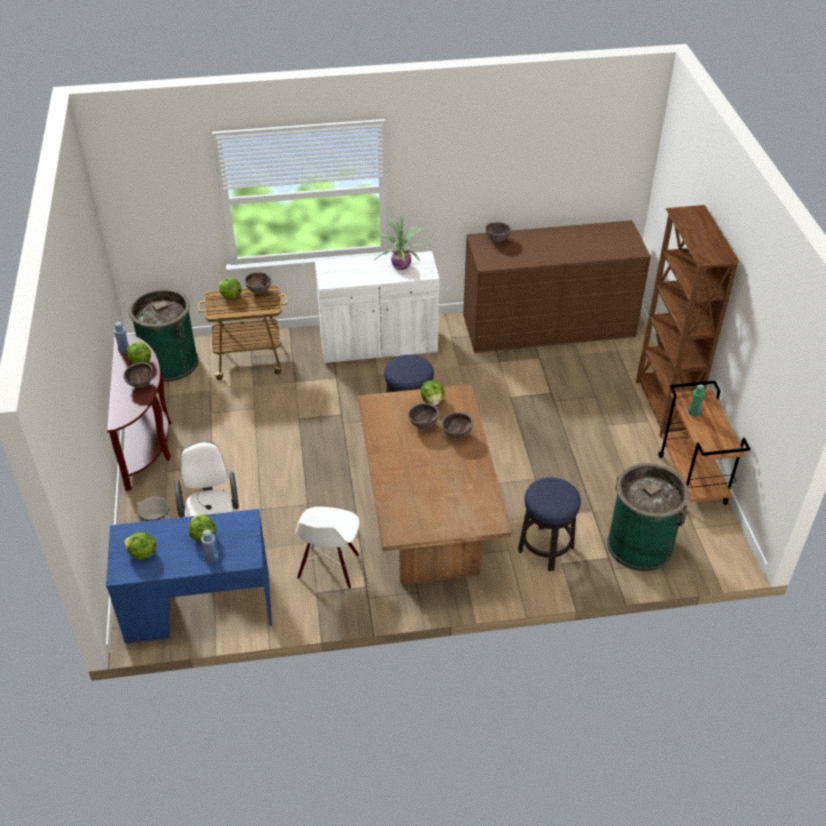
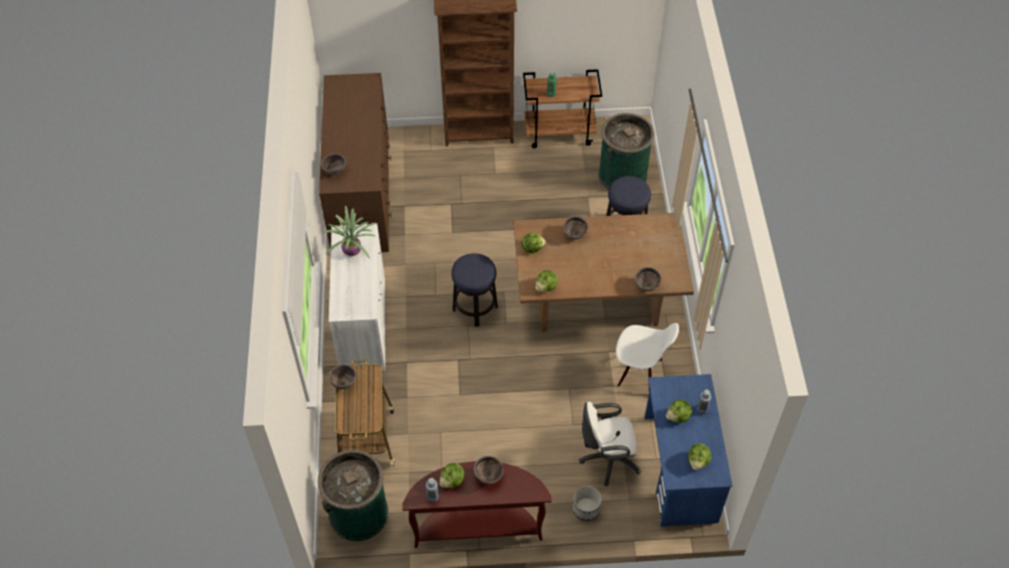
camera: 85 degrees left, 10 degrees up
lettuce [219,278,242,299] -> lettuce moved to [535,270,558,292]
brown bowl [408,403,439,429] -> brown bowl moved to [635,267,662,291]

